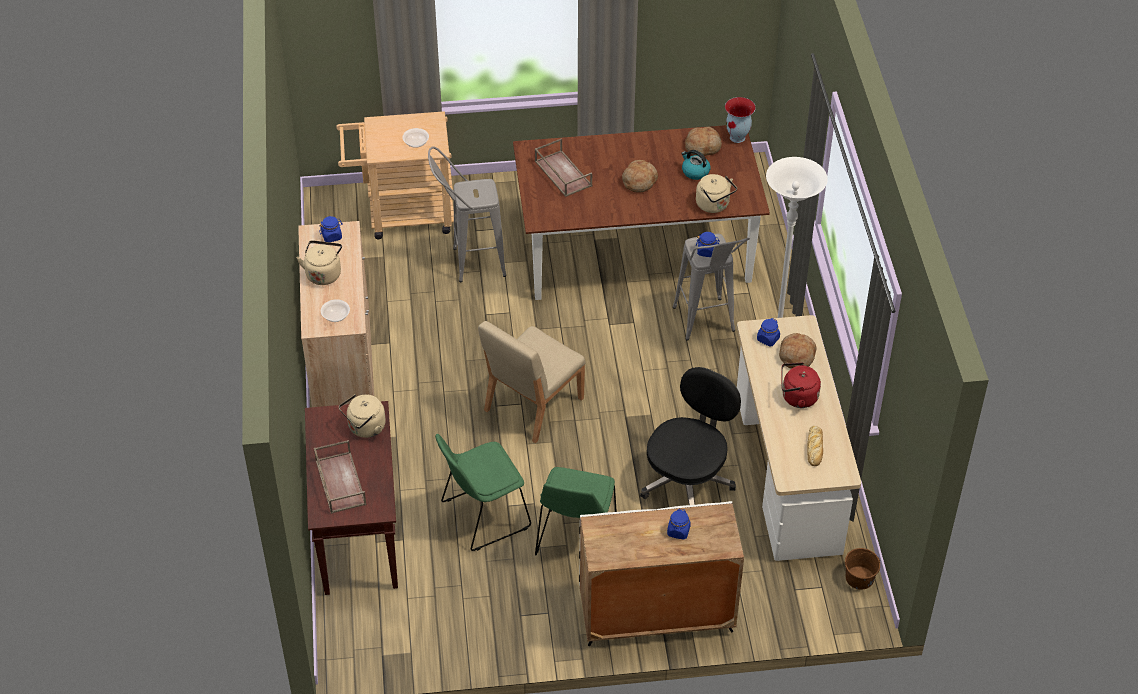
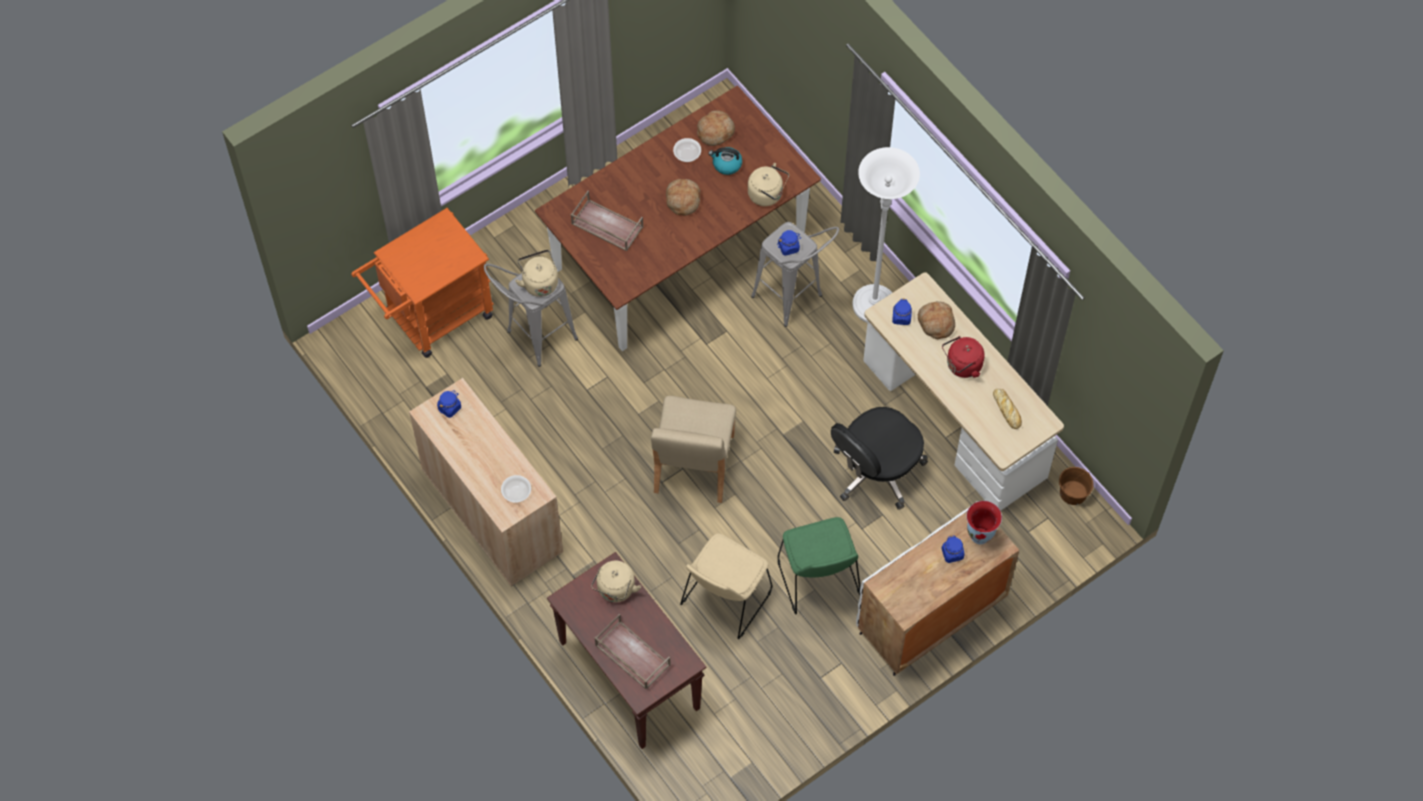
camera: 30 degrees left, 15 degrees up
beige kettle [296,240,342,285] -> beige kettle moved to [515,250,558,297]
beige cart [336,111,454,239] -> orange cart [351,208,494,358]
bowl [402,128,429,148] -> bowl moved to [673,138,701,162]
green chair [435,434,531,551] -> beige chair [680,533,772,639]
black office chair [640,367,741,505] -> black office chair turned 135 degrees counterclockwise [831,407,928,510]
vase [725,97,756,143] -> vase moved to [967,501,1002,544]

